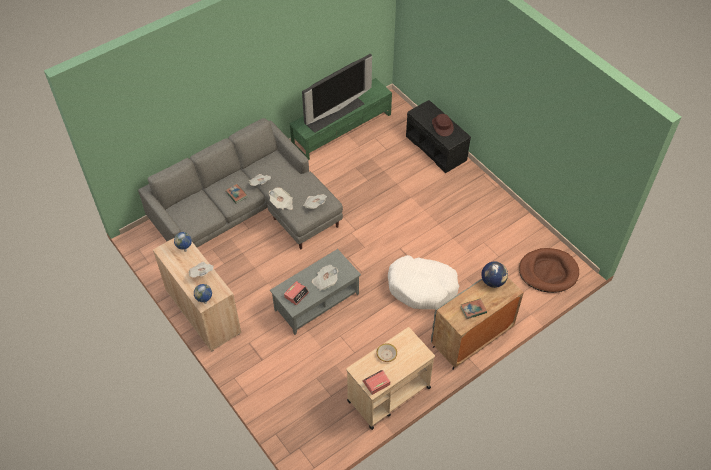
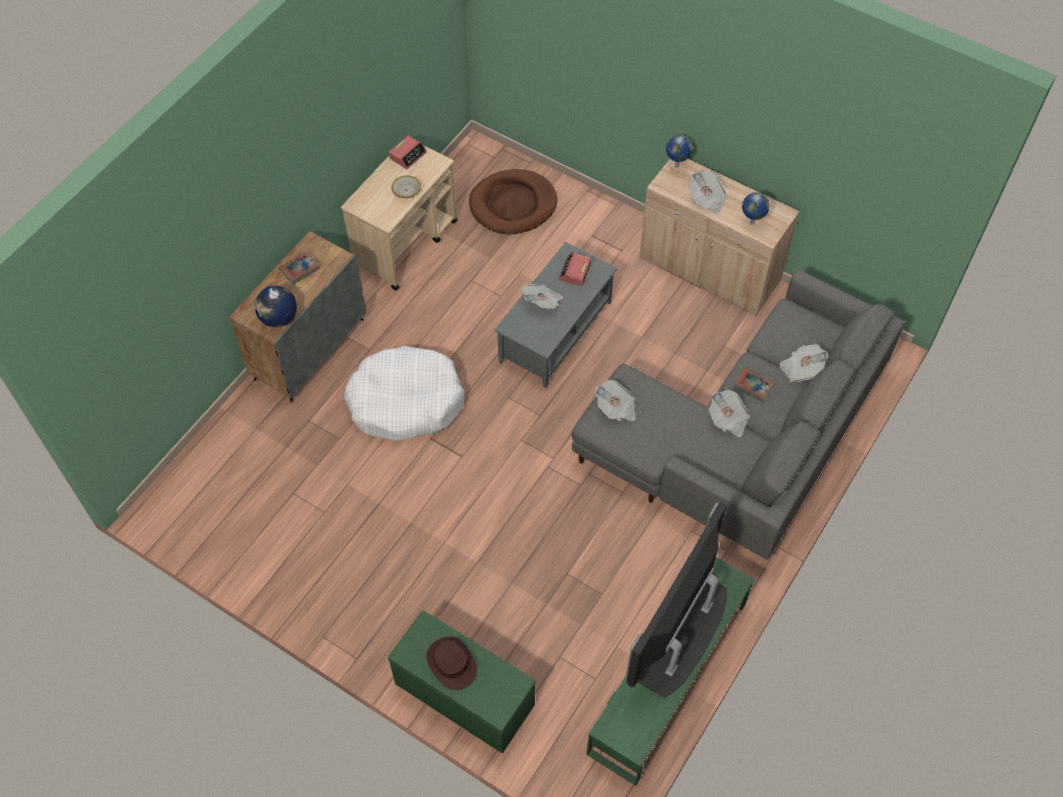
camera: 160 degrees right, 5 degrees up
newspaper [269,188,293,210] -> newspaper moved to [779,344,828,382]
black bench [406,100,471,173] -> green bench [388,610,536,754]
brown dog bed [519,248,579,293] -> brown dog bed moved to [469,169,558,234]

